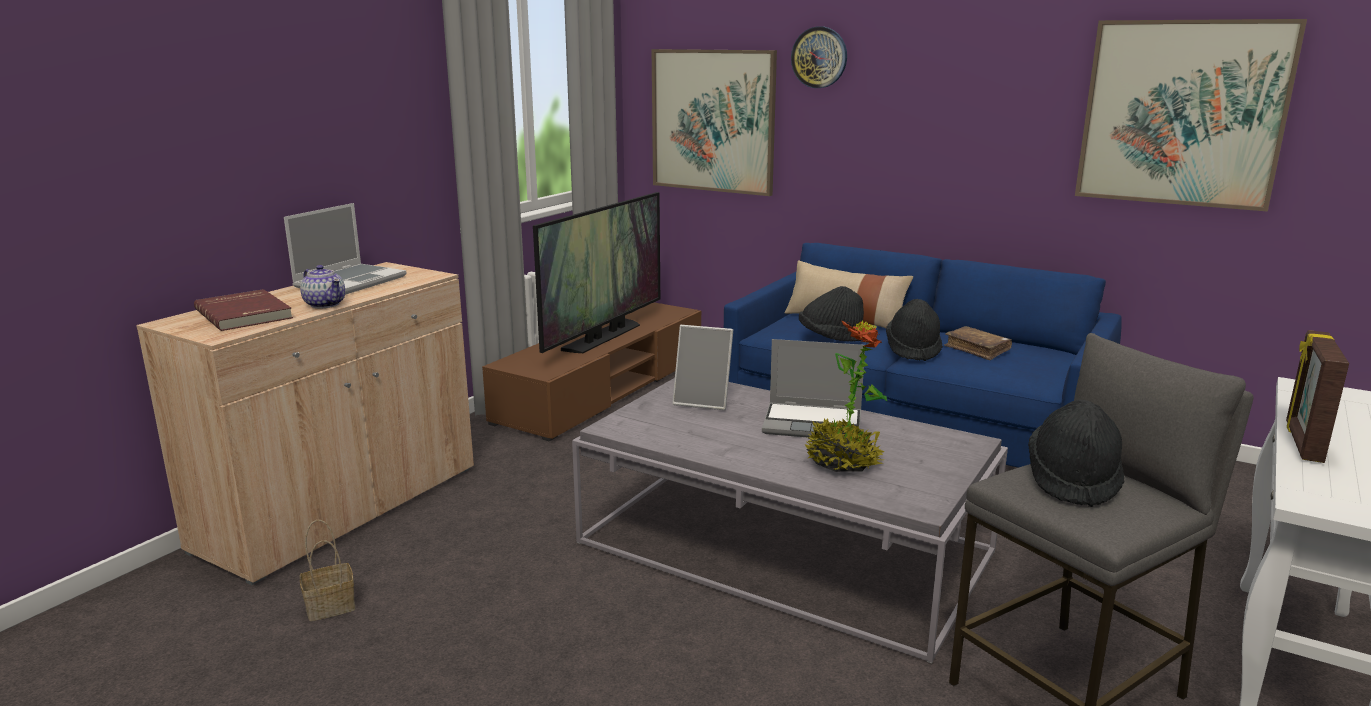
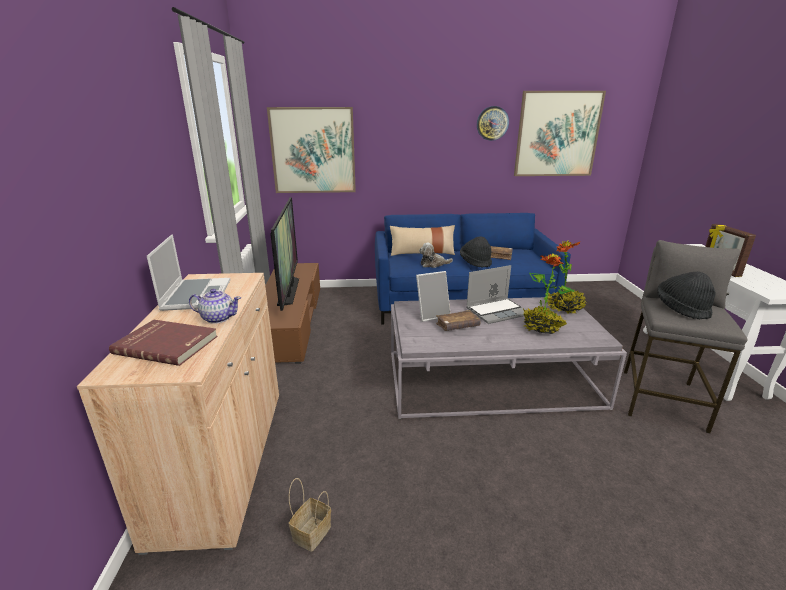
camera: 35 degrees left, 5 degrees up
wall clock [791,26,847,88] -> wall clock moved to [477,106,509,141]
black hat [799,286,864,342] -> plush toy [419,243,453,268]
none -> brown book [436,310,481,331]
none -> potted plant [547,240,587,313]

